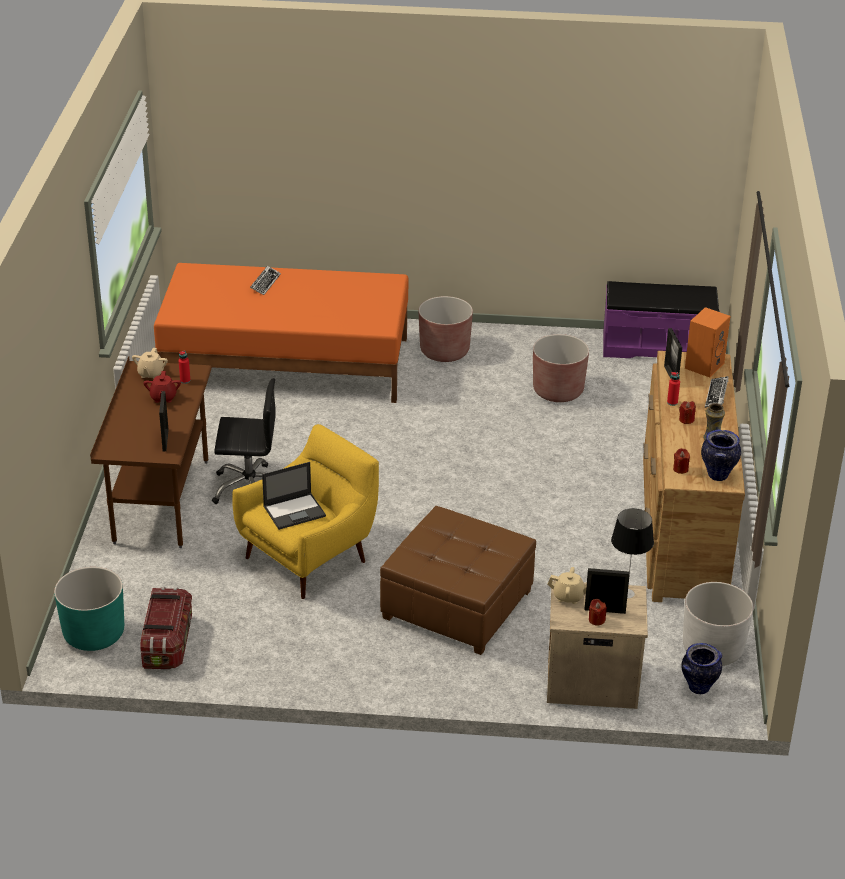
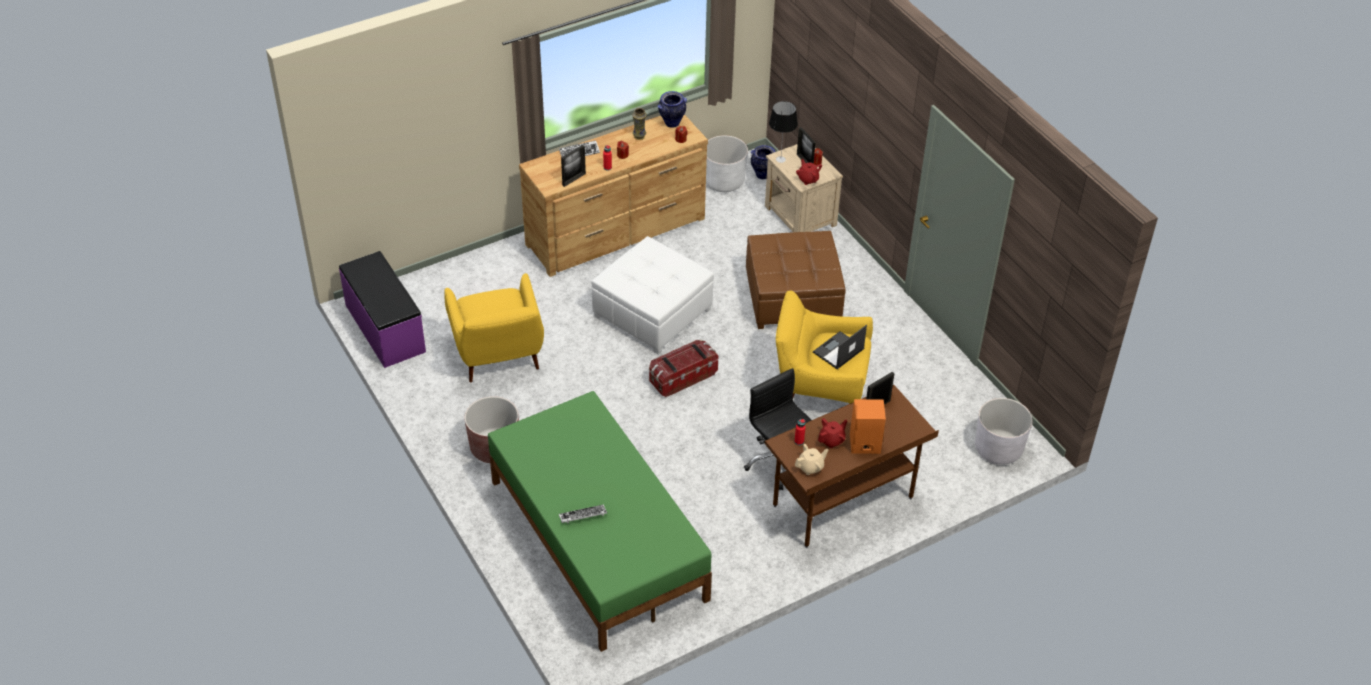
camera: 125 degrees left, 10 degrees up
turquoise planter [54,567,124,651] -> white planter [975,398,1033,465]
storage box [140,587,192,669] -> storage box moved to [649,340,719,397]
orange bed [154,263,408,403] -> green bed [488,391,712,652]
laptop [262,462,326,530] -> laptop turned 75 degrees counterclockwise [813,325,867,369]
brown planter [533,334,589,402] -> yellow armchair [445,273,544,382]
beige teapot [547,567,587,604] -> red teapot [796,159,822,185]
orange speaker [685,307,731,378] -> orange speaker moved to [850,399,886,454]
none -> white ottoman [592,236,714,354]

